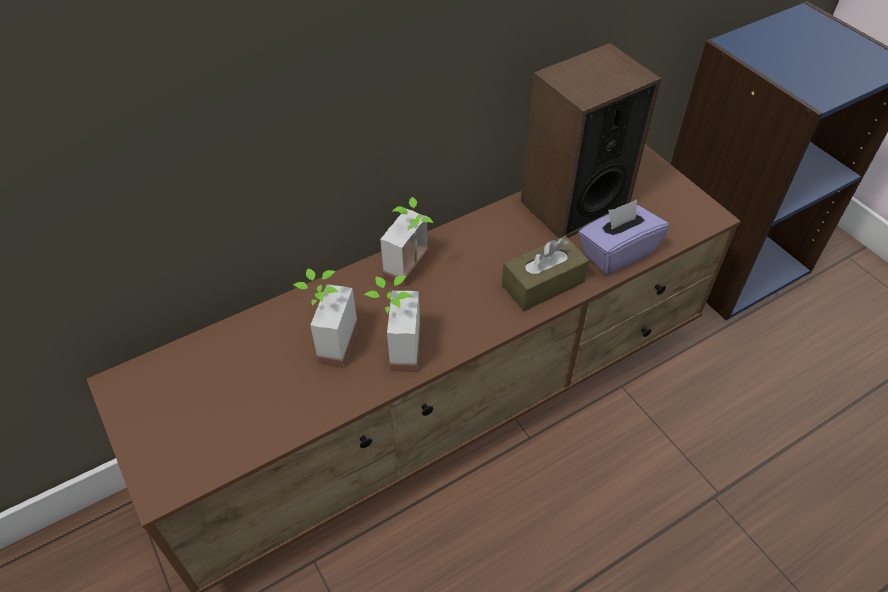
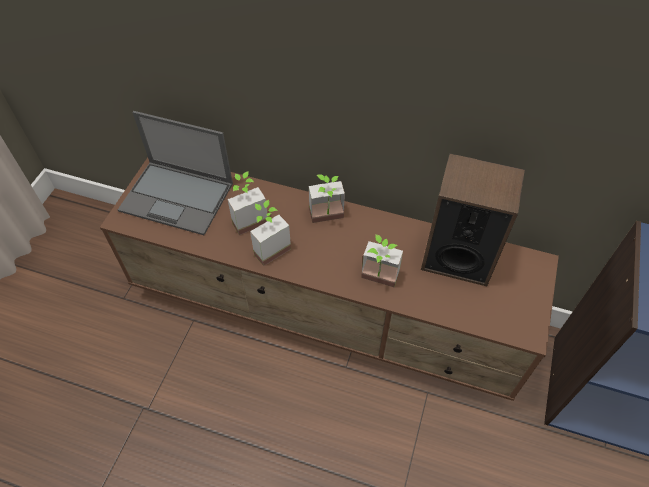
camera: 50 degrees right, 5 degrees up
brown tissue box [502,236,589,311] -> potted plant [361,234,403,287]
purple tissue box [578,200,669,275] -> none
none -> laptop [118,111,233,235]

